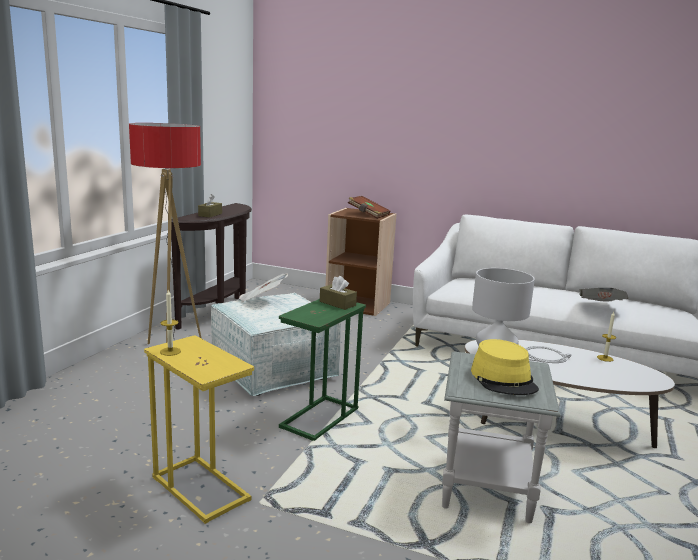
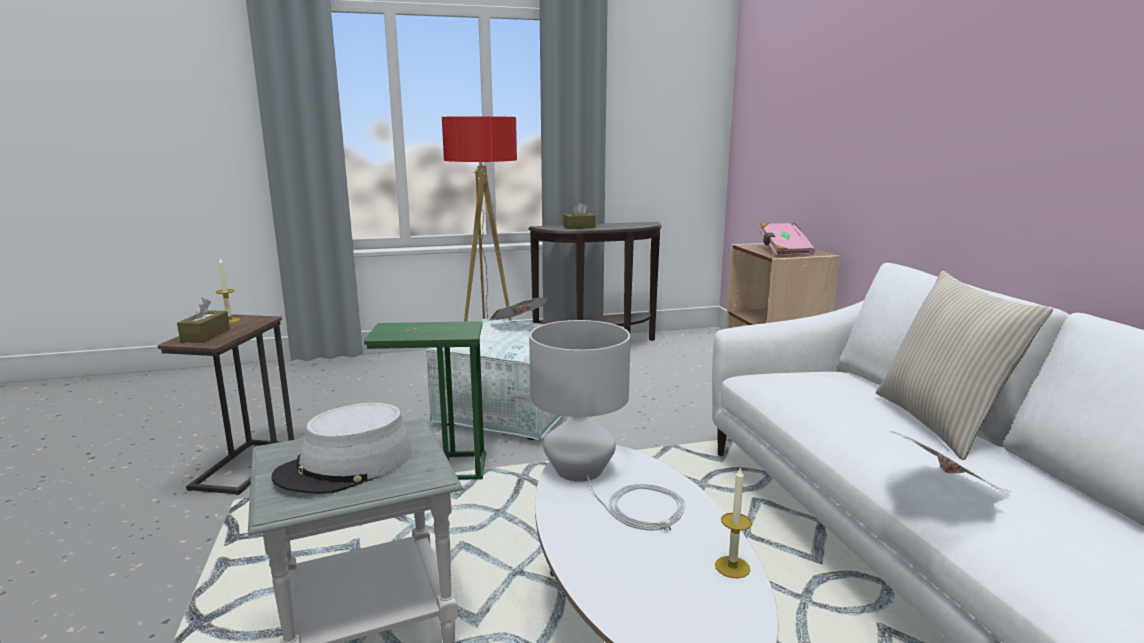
camera: 55 degrees right, 0 degrees up
yellow side table [144,335,254,524] -> brown side table [157,314,294,495]
brown tissue box [320,276,357,310] -> brown tissue box moved to [177,298,230,343]
brown book [348,196,390,219] -> pink book [759,223,815,256]
yellow hat [471,339,539,395] -> grey hat [271,403,412,494]
none -> beige pillow [876,271,1053,460]

